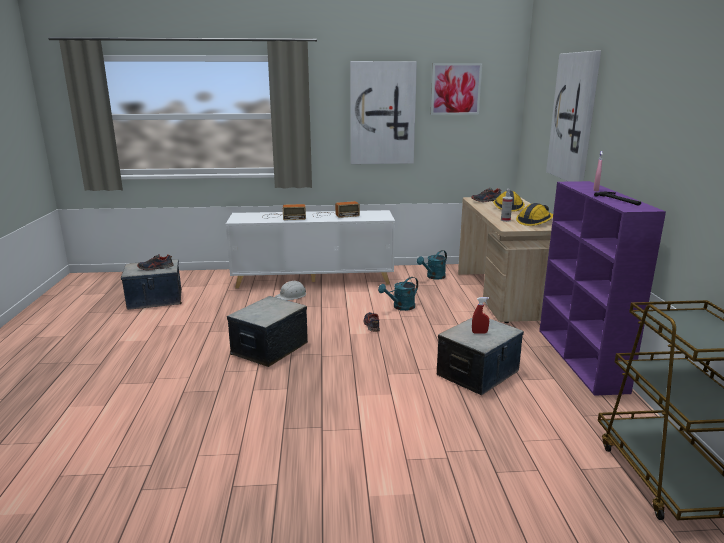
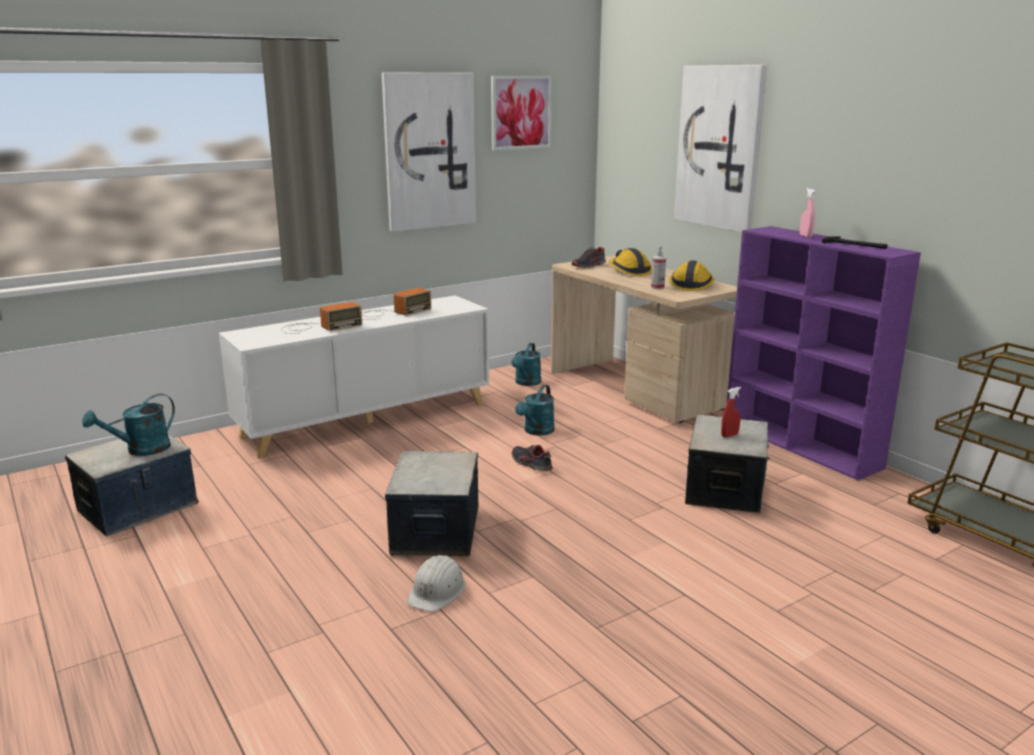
camera: 30 degrees left, 0 degrees up
shoe [137,254,174,270] -> turquoise watering can [82,393,175,456]
white hard hat [275,280,306,300] -> white hard hat moved to [408,555,465,612]

